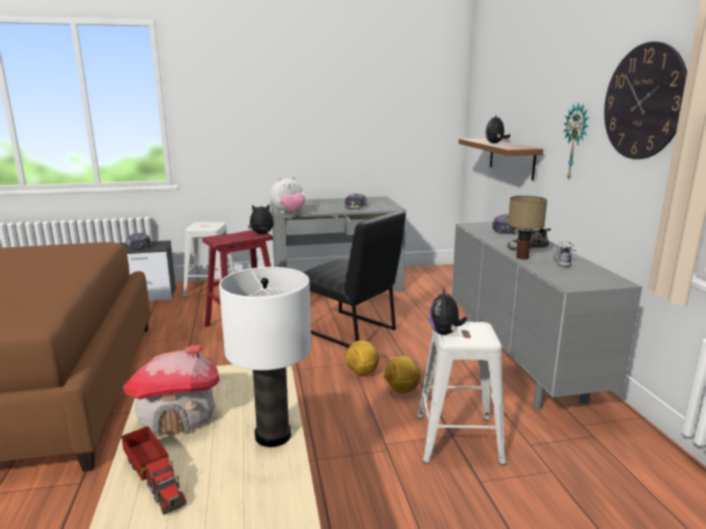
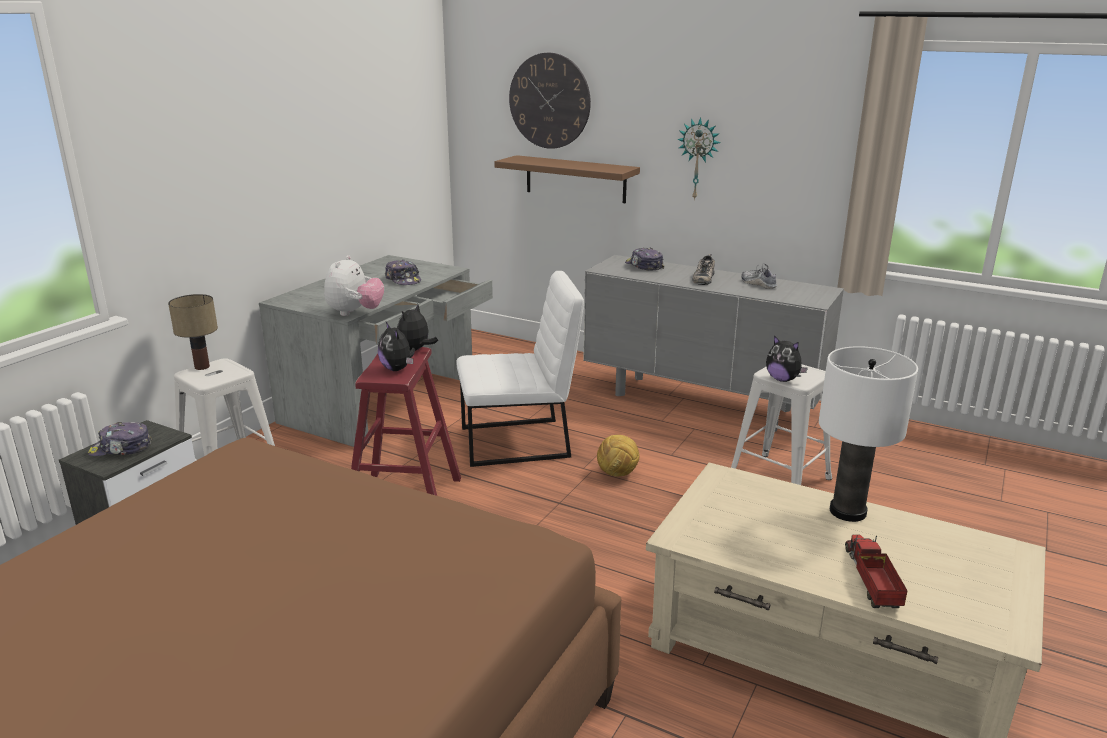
camera: 50 degrees left, 5 degrees up
toy truck [121,426,186,515] -> toy truck turned 90 degrees counterclockwise [845,534,908,608]
toy house [123,345,219,436] -> none
black chair [303,211,406,348] -> white chair [456,271,584,467]
football [384,356,421,393] -> none
plush toy [485,115,510,144] -> plush toy moved to [378,322,415,371]
table lamp [508,196,547,259] -> table lamp moved to [168,294,218,370]
wall clock [604,42,687,159] -> wall clock moved to [509,53,591,149]

